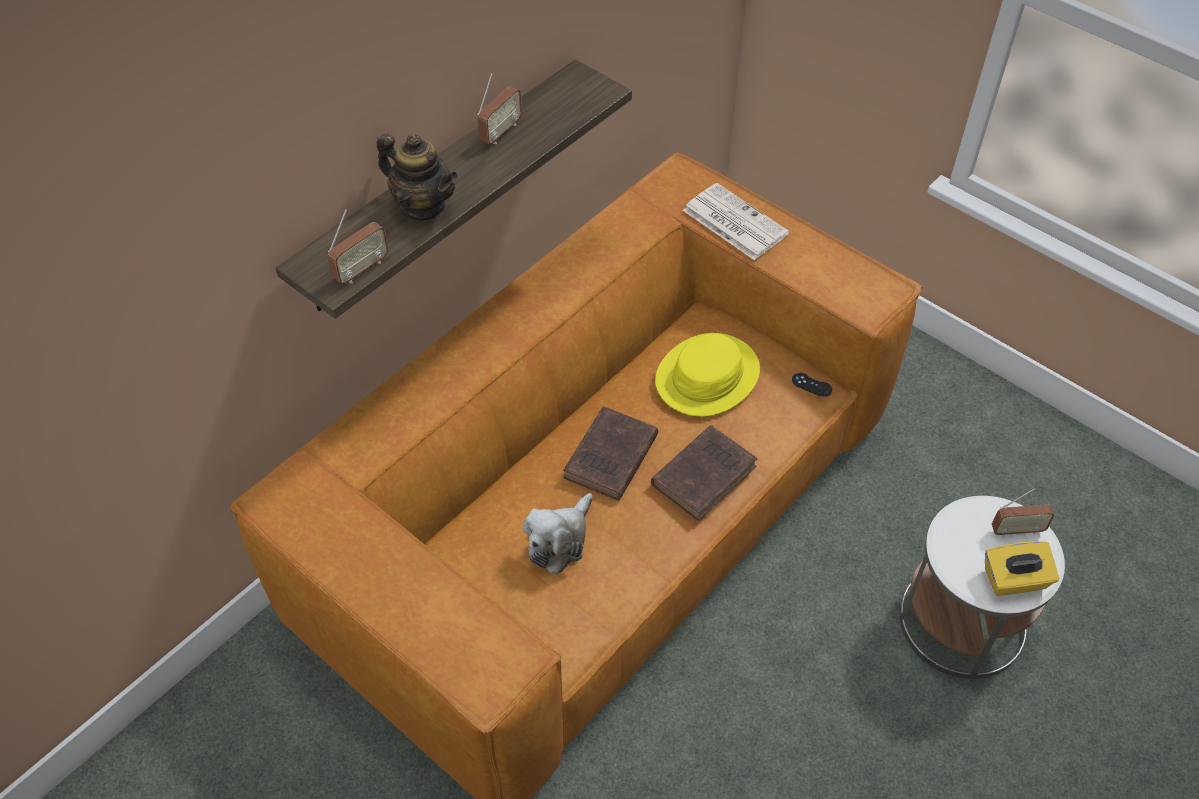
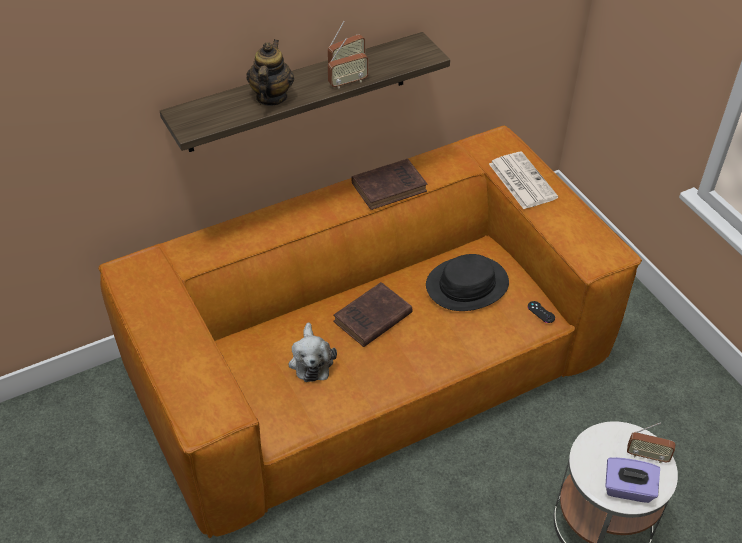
camera: 20 degrees right, 5 degrees down
radio [327,209,388,284] -> radio moved to [328,37,369,89]
teapot [377,133,458,221] -> teapot turned 135 degrees counterclockwise [246,39,294,106]
plush toy [523,493,593,575] -> plush toy turned 60 degrees counterclockwise [289,323,337,382]
brown book [651,425,758,521] -> brown book moved to [352,159,427,210]
yellow hat [655,333,760,417] -> black hat [426,254,509,311]
yellow tissue box [985,541,1059,596] -> purple tissue box [605,457,660,503]

